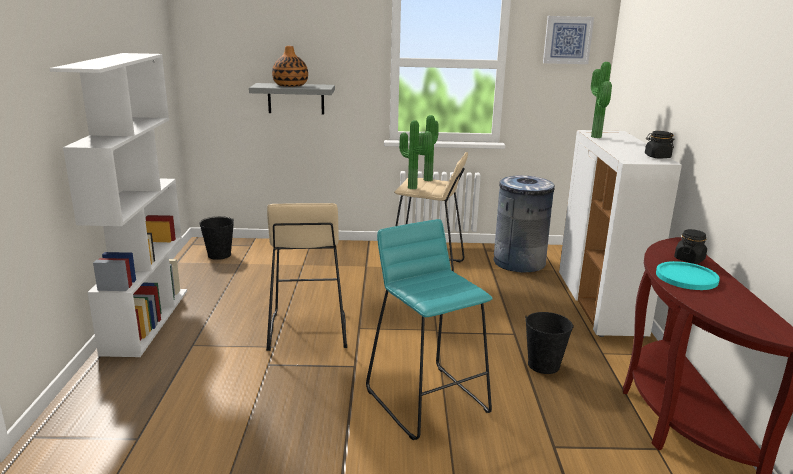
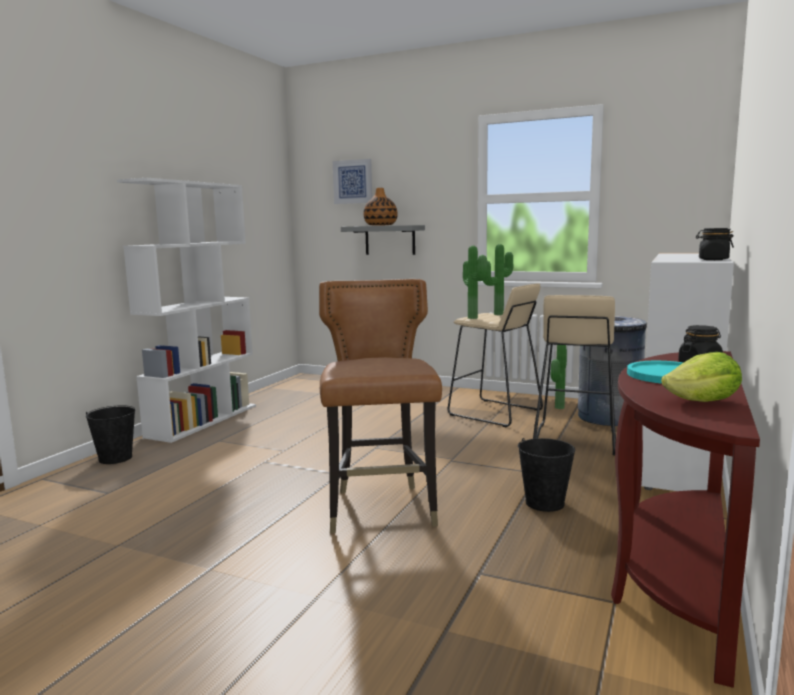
camera: 25 degrees right, 10 degrees down
black bucket [199,216,234,260] -> black bucket moved to [86,405,135,464]
beige stool [266,203,347,351] -> beige stool moved to [533,295,616,455]
turquoise stool [366,219,493,440] -> brown chair [319,279,442,533]
picture [543,16,594,64] -> picture moved to [333,159,372,204]
potted plant [591,62,612,138] -> potted plant moved to [551,345,567,409]
none -> lettuce [661,352,742,402]

